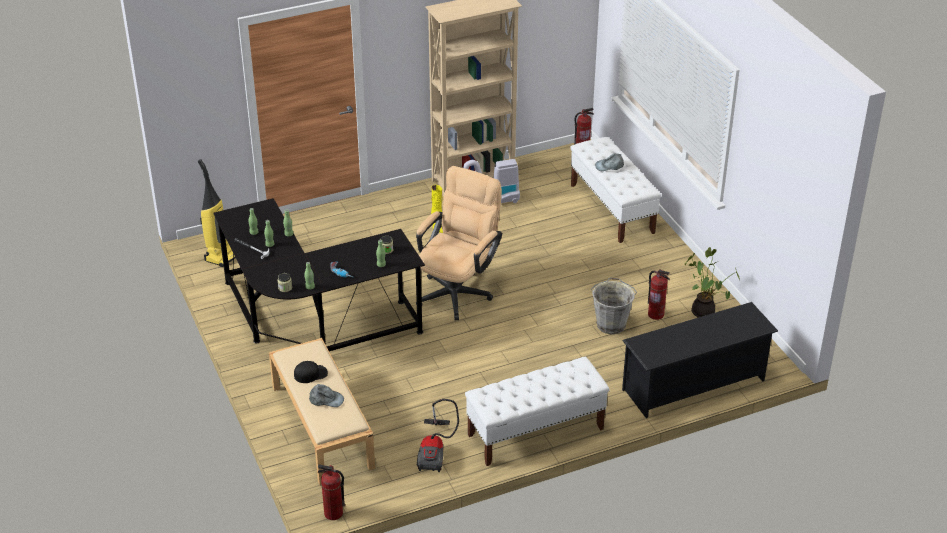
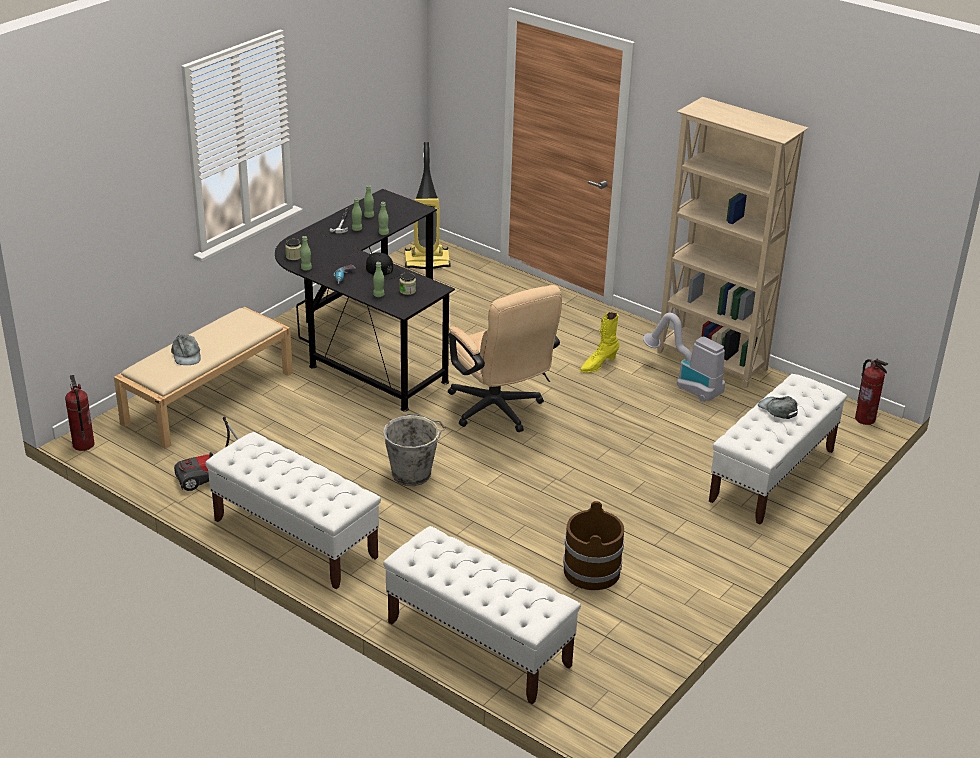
camera: 60 degrees right, 5 degrees down
black cap [294,361,328,383] -> black cap moved to [366,253,401,279]
beige office chair [416,166,502,320] -> beige office chair turned 60 degrees clockwise [448,285,562,432]
grey bucket [591,278,637,334] -> grey bucket moved to [383,414,446,486]
black shoe rack [622,302,778,418] -> white bench [383,526,581,704]
fire extinguisher [648,269,670,320] -> brown bucket [563,501,624,590]
potted plant [685,247,740,318] -> none

